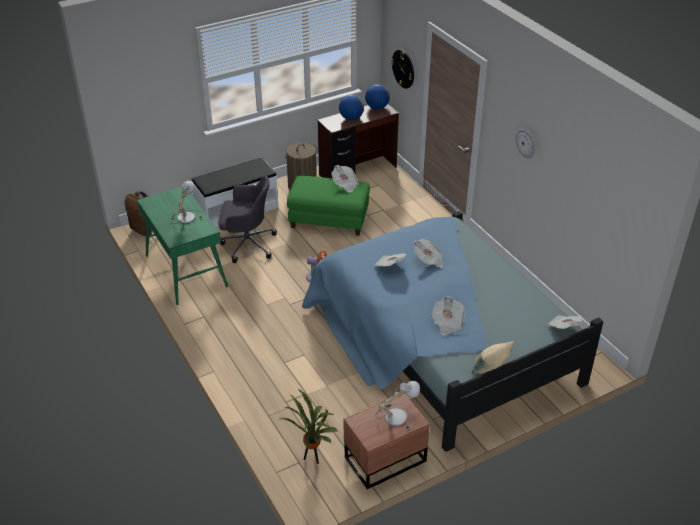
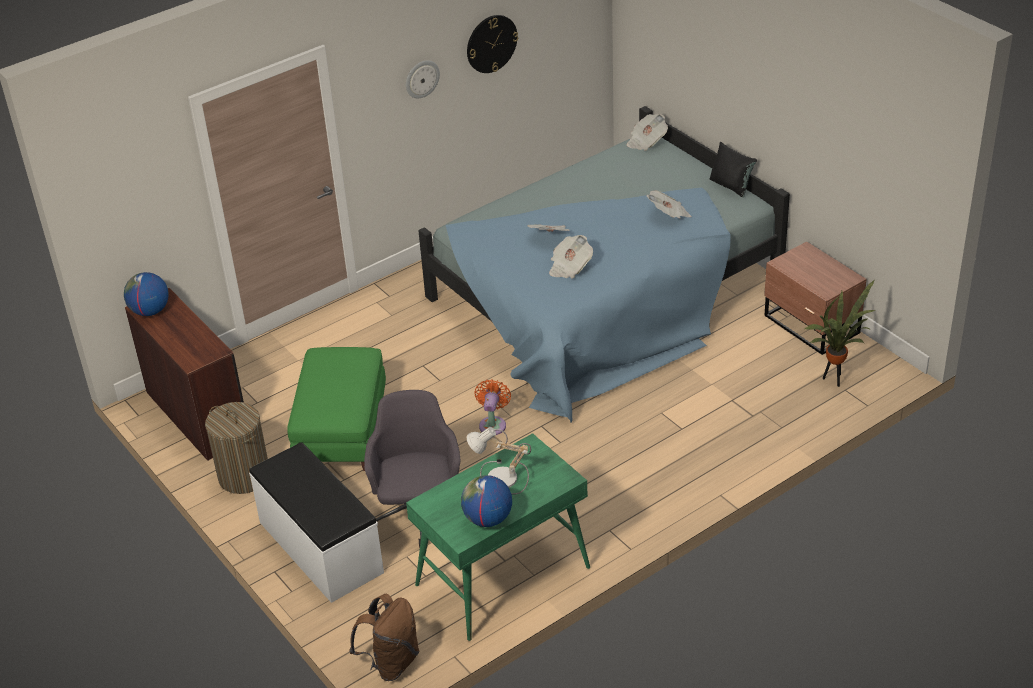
camera: 95 degrees left, 0 degrees up
newspaper [331,165,359,193] -> none
globe [339,95,364,120] -> globe moved to [461,475,512,527]
table lamp [375,381,420,430] -> none
wall clock [391,50,414,89] -> wall clock moved to [467,15,518,73]
beige pillow [471,341,515,374] -> black pillow [710,142,757,198]

